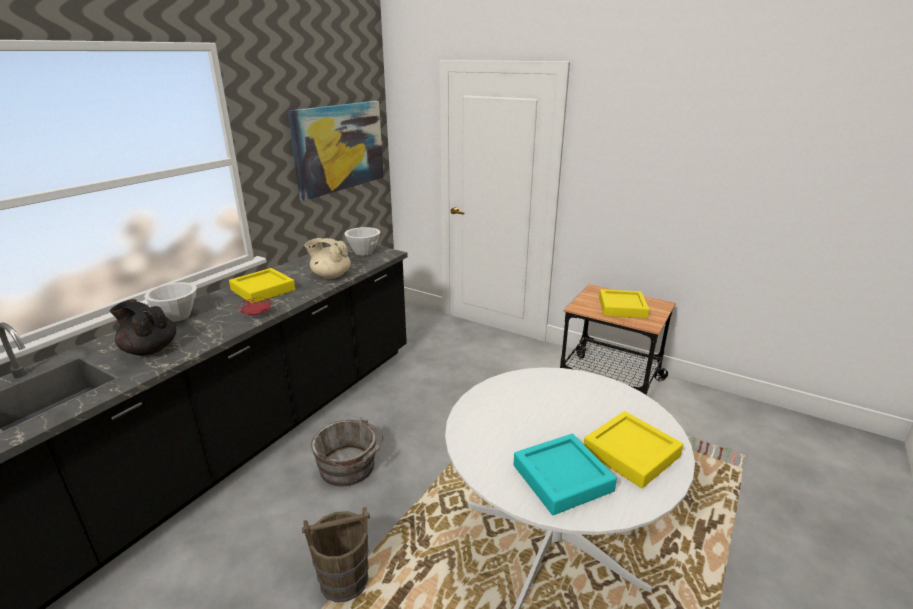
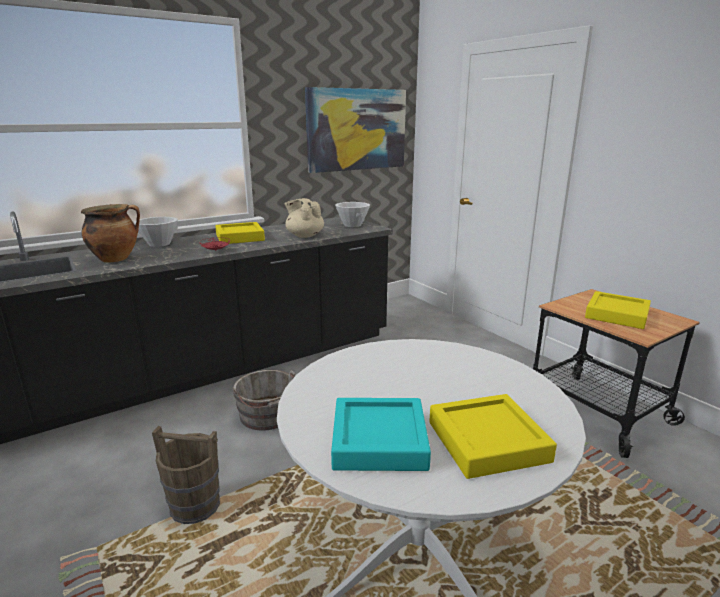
camera: 25 degrees right, 5 degrees down
black teapot [110,299,176,355] -> cooking pot [81,204,140,262]

